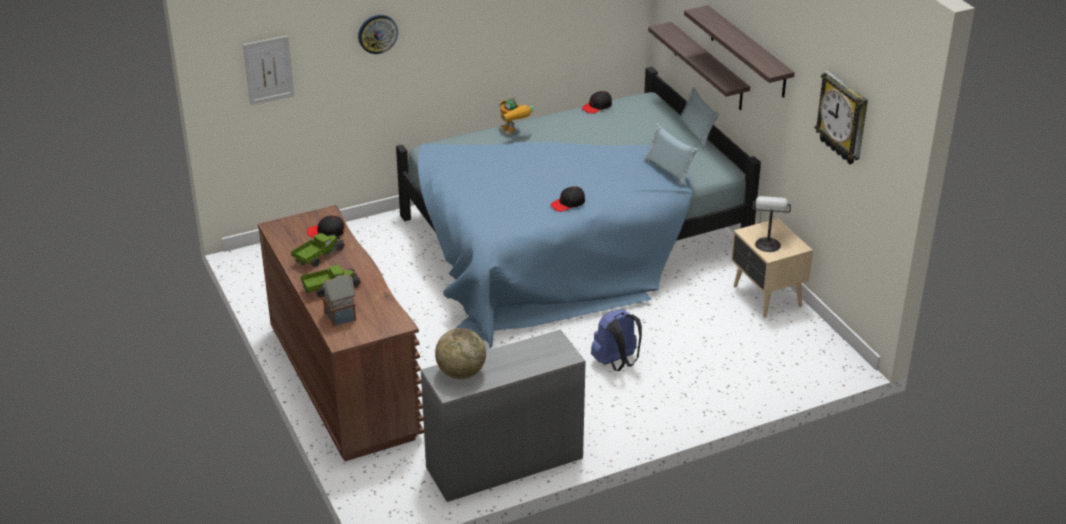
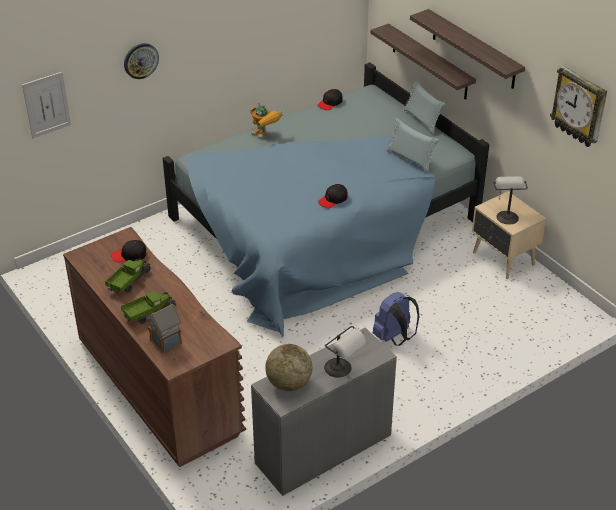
camera: 10 degrees left, 5 degrees up
none -> table lamp [324,326,366,378]

